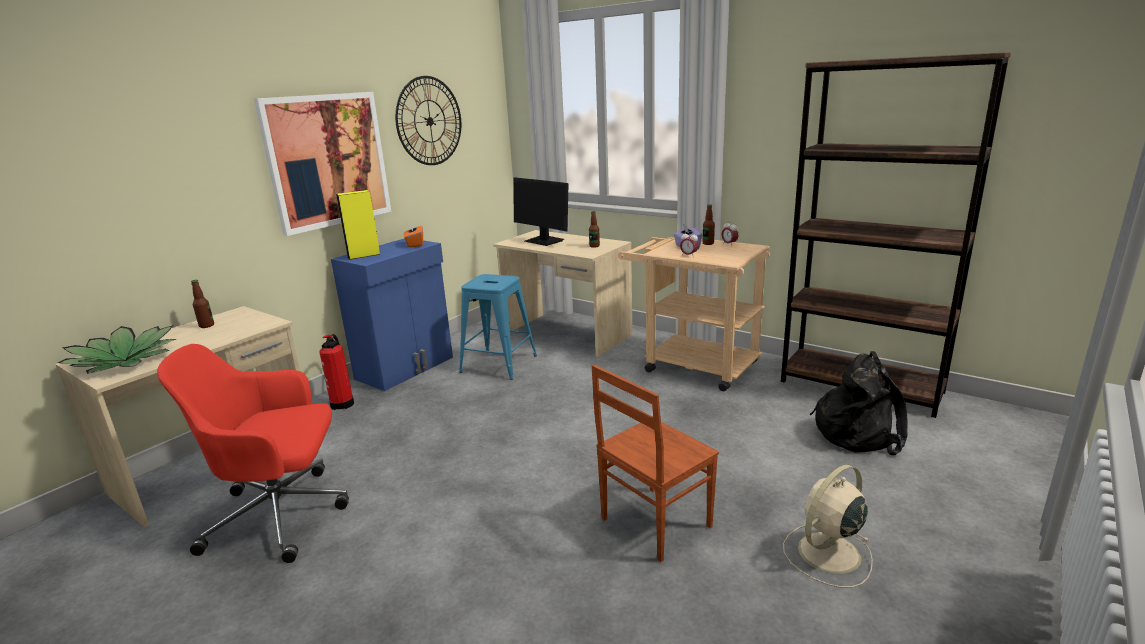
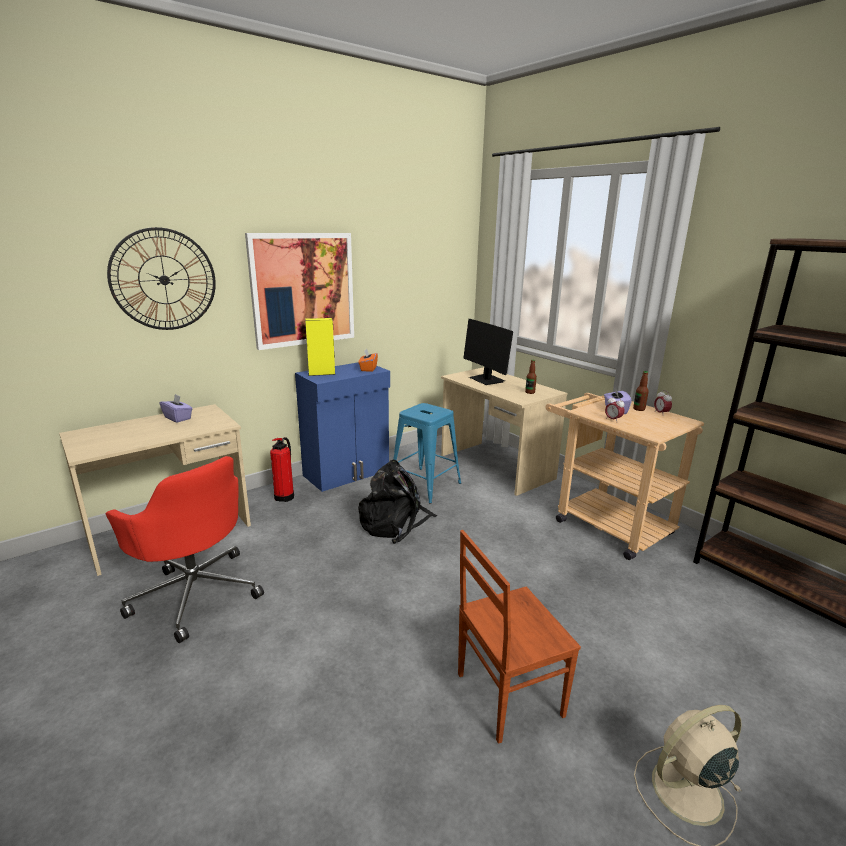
camera: 15 degrees right, 0 degrees up
potted plant [58,325,176,374] -> none
red office chair [157,344,349,563] -> red office chair turned 150 degrees counterclockwise [105,456,264,643]
bottle [191,280,214,328] -> purple tissue box [159,394,193,423]
wall clock [395,76,461,165] -> wall clock moved to [107,227,216,330]
black backpack [810,351,908,456] -> black backpack moved to [358,460,437,544]

